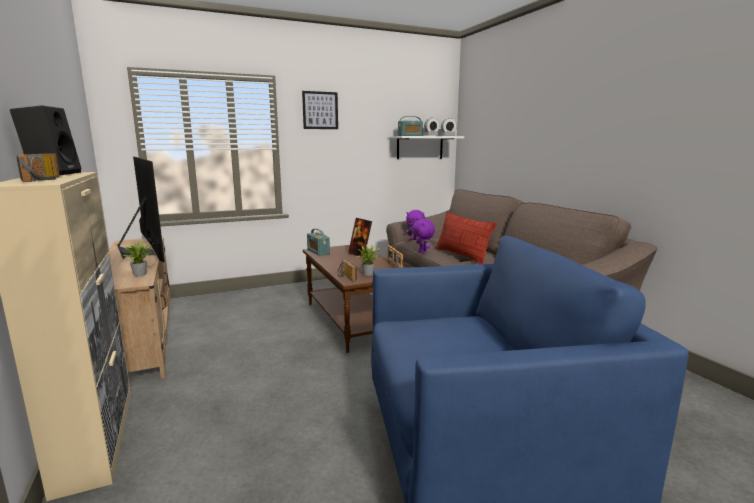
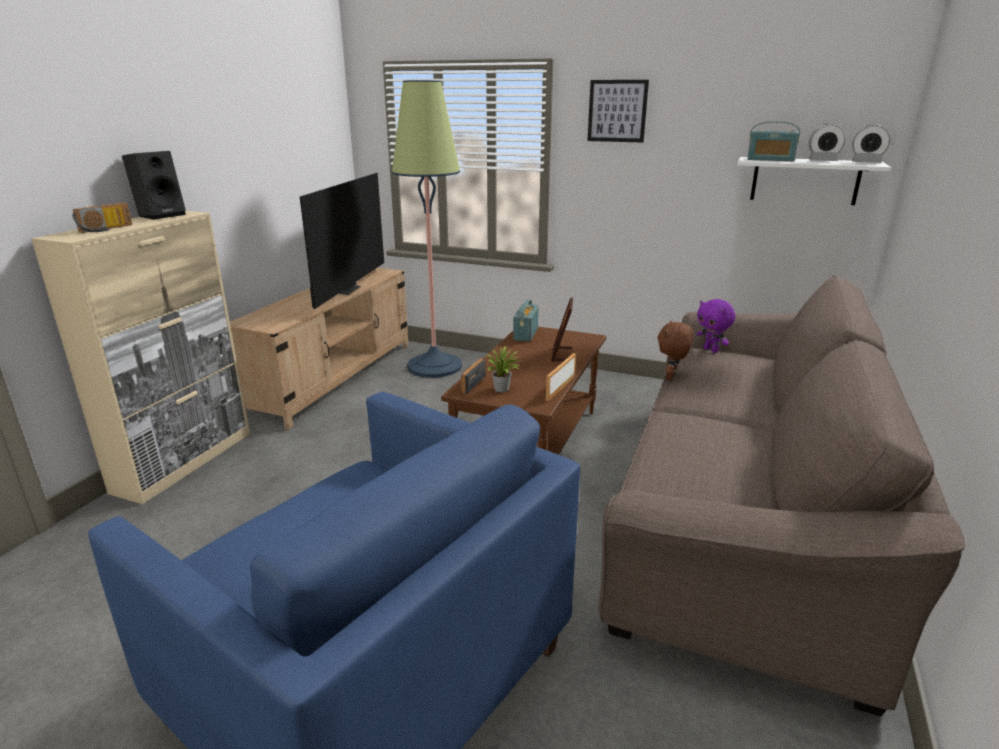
camera: 45 degrees right, 10 degrees up
potted plant [123,241,154,276] -> none
purple plush toy [412,219,435,254] -> brown plush toy [658,321,693,380]
pillow [435,212,497,264] -> none
none -> floor lamp [392,80,462,378]

